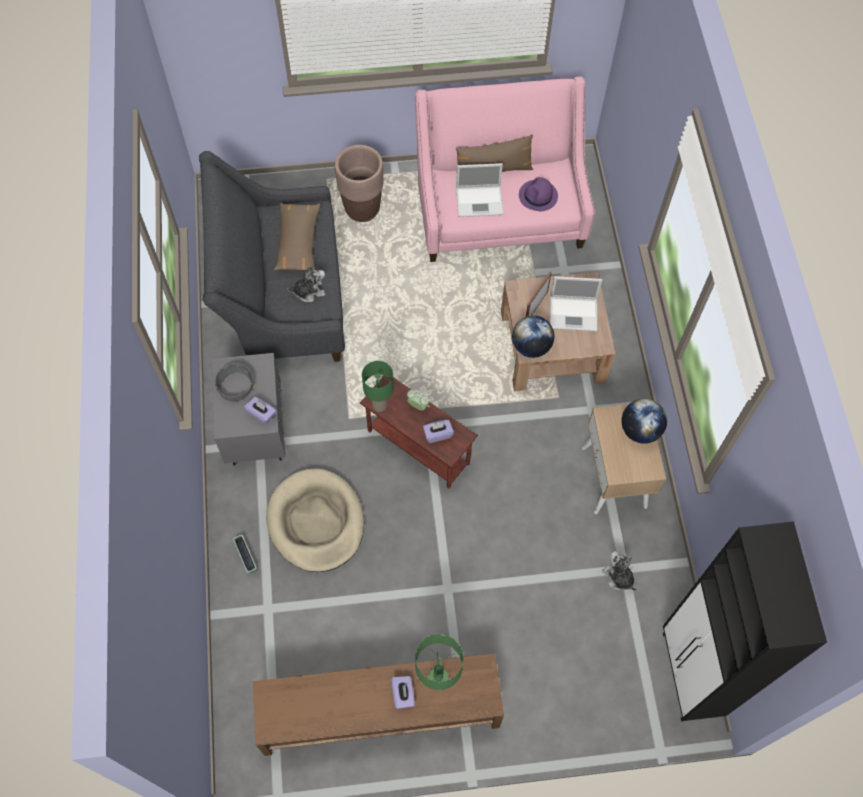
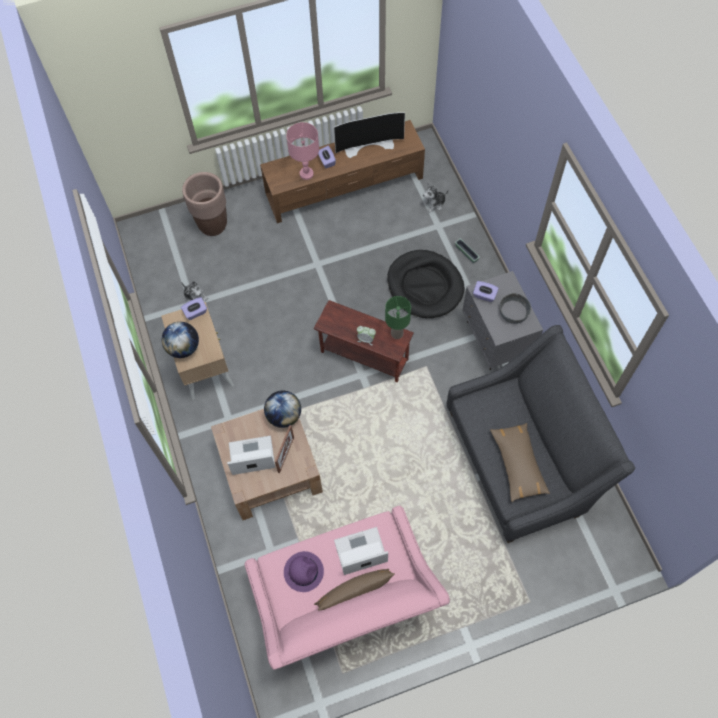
camera: 170 degrees right, 0 degrees up
beige dog bed [266,468,364,572] -> black dog bed [387,250,464,318]
plush toy [287,266,326,302] -> plush toy moved to [422,182,448,213]
brown planter [335,145,383,222] -> brown planter moved to [182,172,227,236]
green table lamp [415,634,464,690] -> pink table lamp [286,122,319,180]
purple tissue box [423,420,454,443] -> purple tissue box moved to [181,297,207,320]
black cabinet [663,521,827,722] -> none
none -> television [334,112,405,158]

